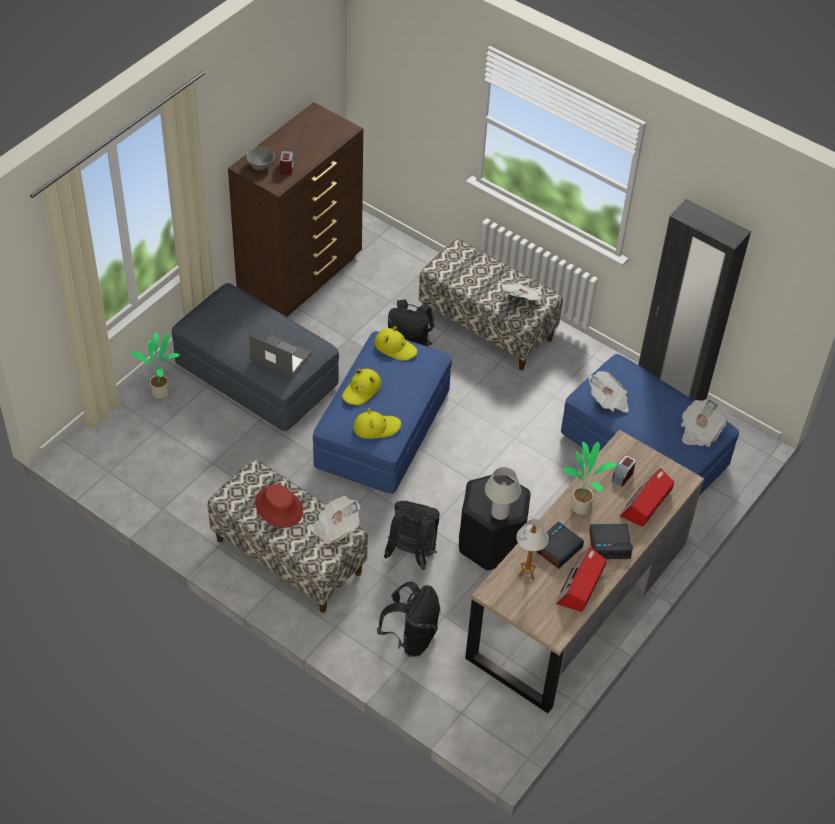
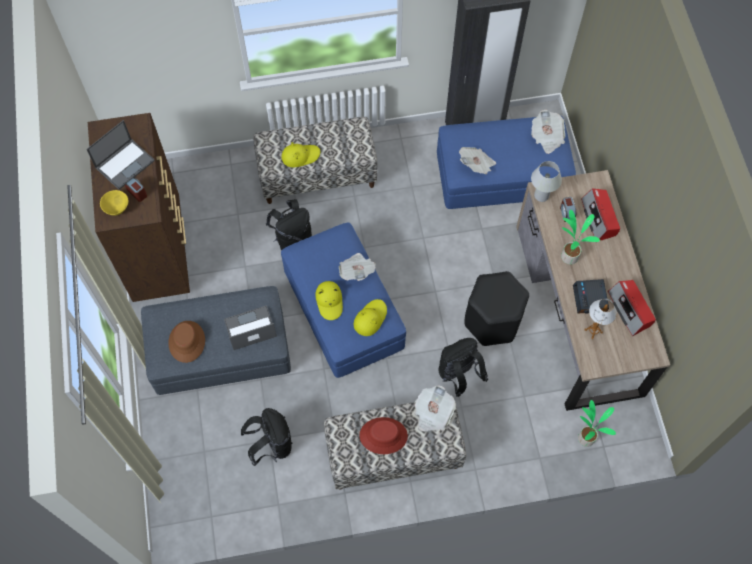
camera: 45 degrees left, 15 degrees up
potted plant [131,333,180,399] -> potted plant moved to [578,400,616,447]
grey bowl [246,147,275,171] -> yellow bowl [100,190,128,216]
yellow hat [374,326,417,361] -> yellow hat moved to [281,142,320,167]
black backpack [377,581,440,657] -> black backpack moved to [241,408,292,466]
white table lamp [485,467,521,520] -> white table lamp moved to [531,161,562,202]
newspaper [502,283,542,300] -> newspaper moved to [339,253,376,281]
alarm clock [589,524,633,559] -> none
none -> laptop [86,120,155,190]
none -> brown hat [168,321,205,363]

